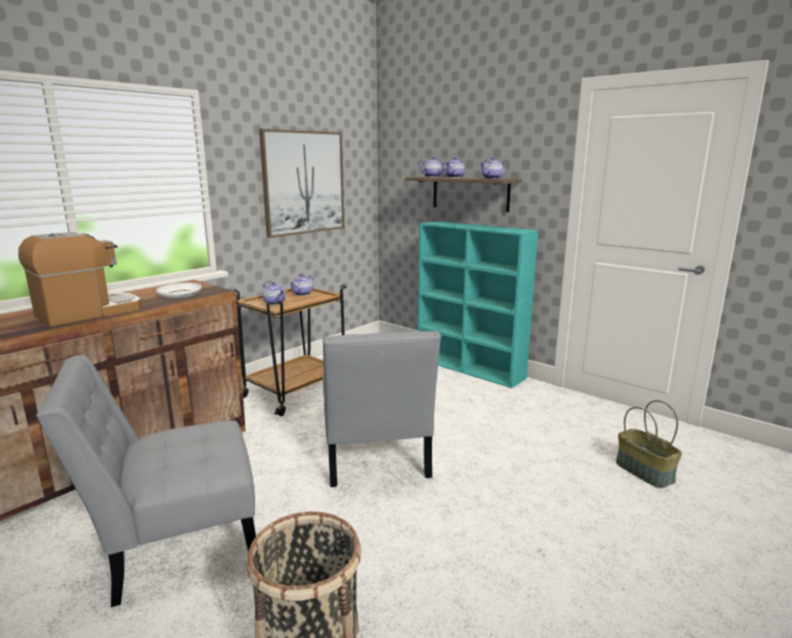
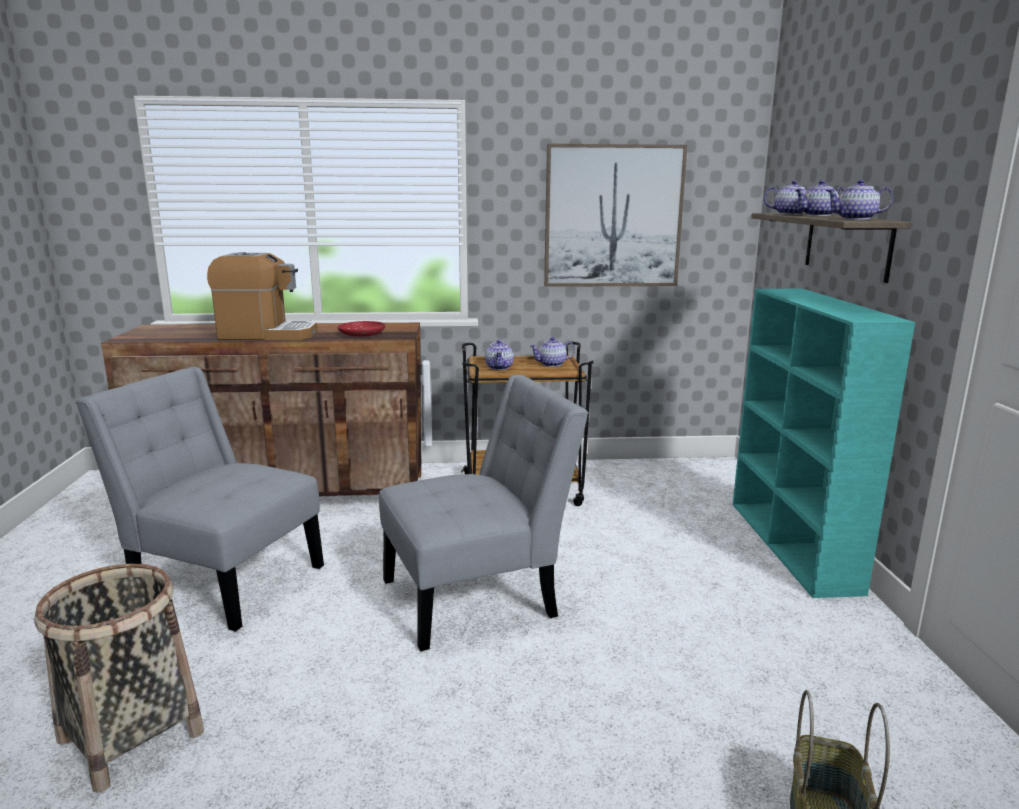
camera: 45 degrees right, 0 degrees up
white plate [156,283,201,298] -> red plate [338,321,385,337]
grey chair [323,331,441,487] -> grey chair turned 150 degrees counterclockwise [379,375,589,651]

